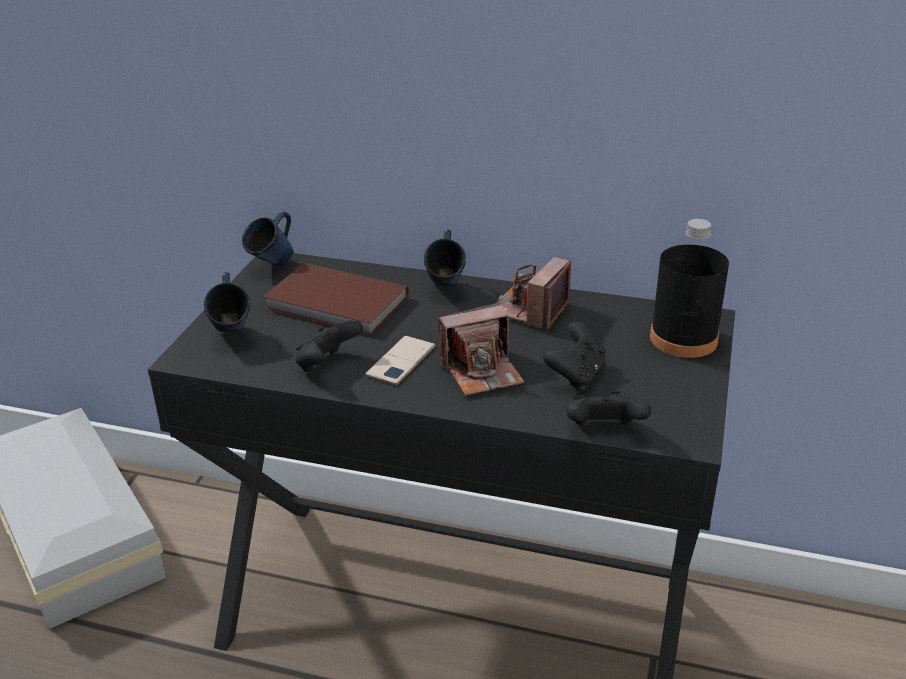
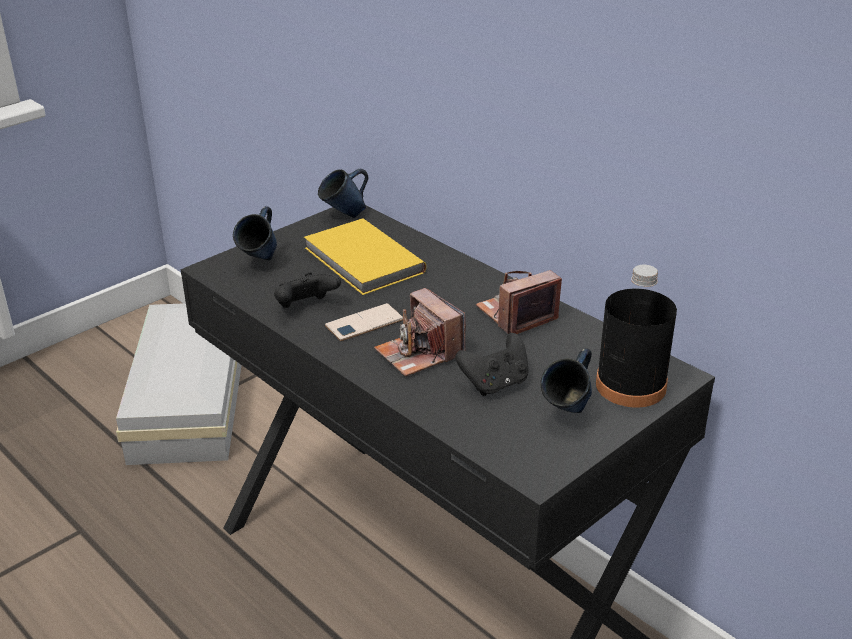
camera: 30 degrees right, 0 degrees up
brown book [263,263,409,336] -> yellow book [304,218,426,295]
blue mug [424,230,466,286] -> blue mug moved to [540,348,592,413]
camera [439,303,524,396] -> camera turned 45 degrees clockwise [374,288,465,376]
black game controller [566,391,651,426] -> none

